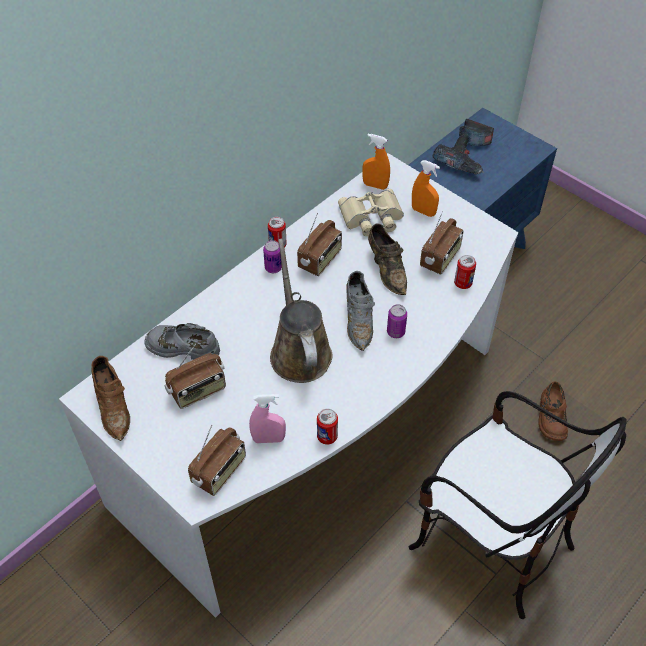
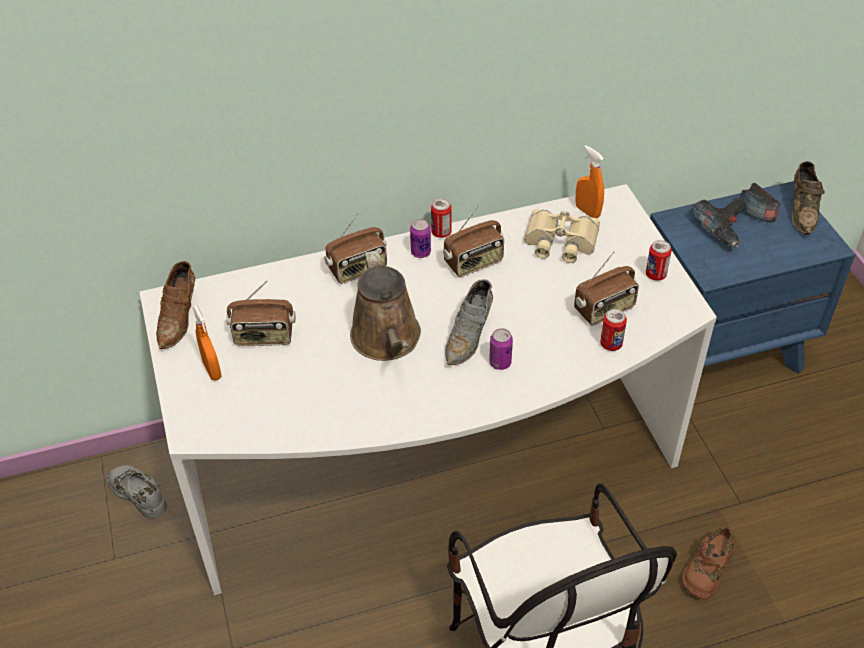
camera: 30 degrees right, 5 degrees down
grey shoe [144,323,220,360] -> grey shoe moved to [107,465,167,519]
radio [188,425,246,496] -> radio moved to [324,212,387,284]
pink spray bottle [249,394,286,443] -> none
brown watering can [270,239,333,383] -> brown watering can turned 150 degrees clockwise [350,250,421,361]
can [317,409,338,444] -> can moved to [646,240,672,281]
brown shoe [368,223,407,295] -> brown shoe moved to [792,161,825,234]
orange spray bottle [412,160,440,217] -> orange spray bottle moved to [192,305,221,381]

